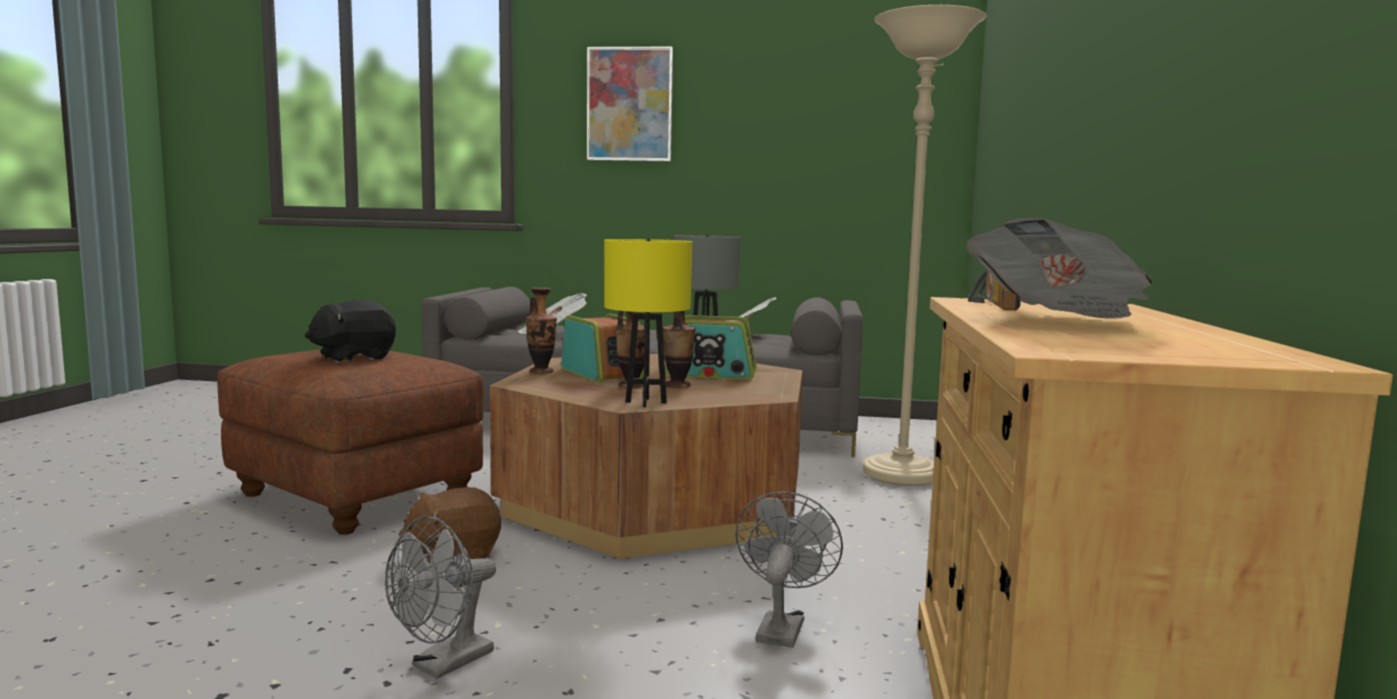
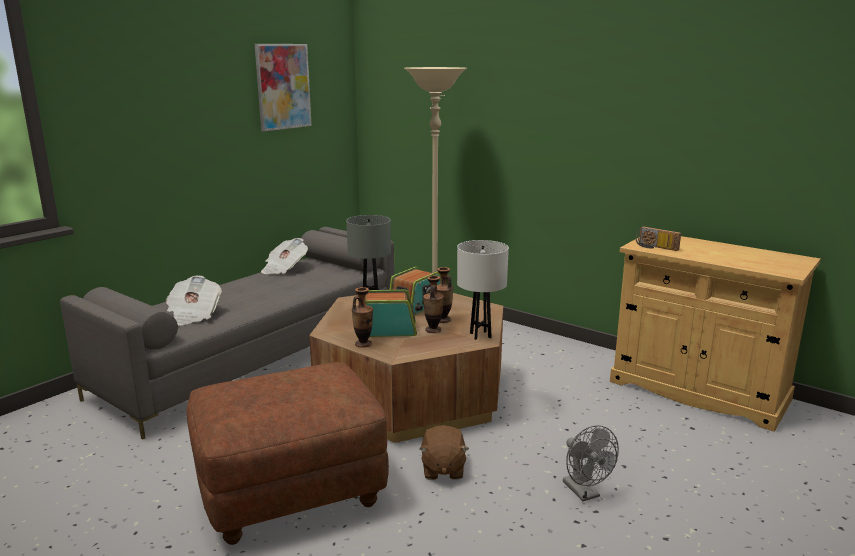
camera: 60 degrees left, 10 degrees up
black plush toy [305,300,396,363] -> none
picture [587,47,673,161] -> picture moved to [255,44,312,131]
yellow table lamp [604,239,692,407] -> white table lamp [457,240,509,340]
grey fan [735,492,843,648] -> none
newspaper [966,218,1152,319] -> none

